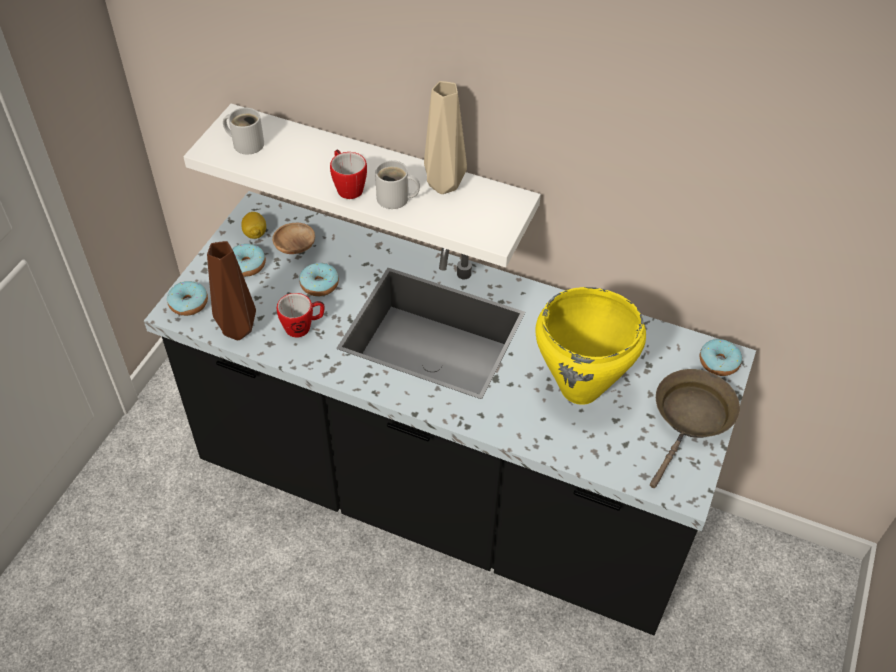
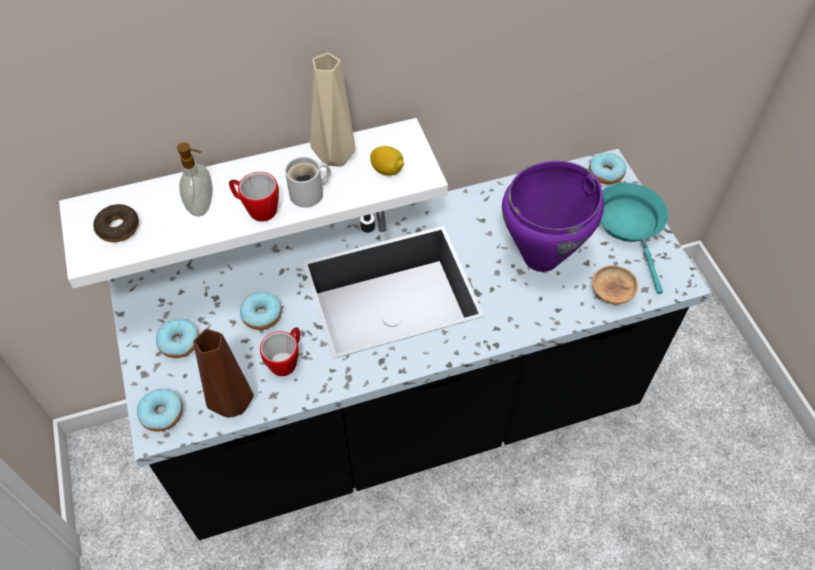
camera: 40 degrees left, 5 degrees up
white mug [223,108,264,155] -> donut [93,204,139,242]
lemon [241,212,266,239] -> lemon moved to [370,146,404,176]
brown bowl [272,223,315,254] -> brown bowl moved to [592,265,638,304]
yellow cooking pot [535,287,646,405] -> purple cooking pot [502,161,604,272]
brown frying pan [650,369,740,488] -> turquoise frying pan [600,183,668,294]
none -> soap dispenser [177,142,213,217]

